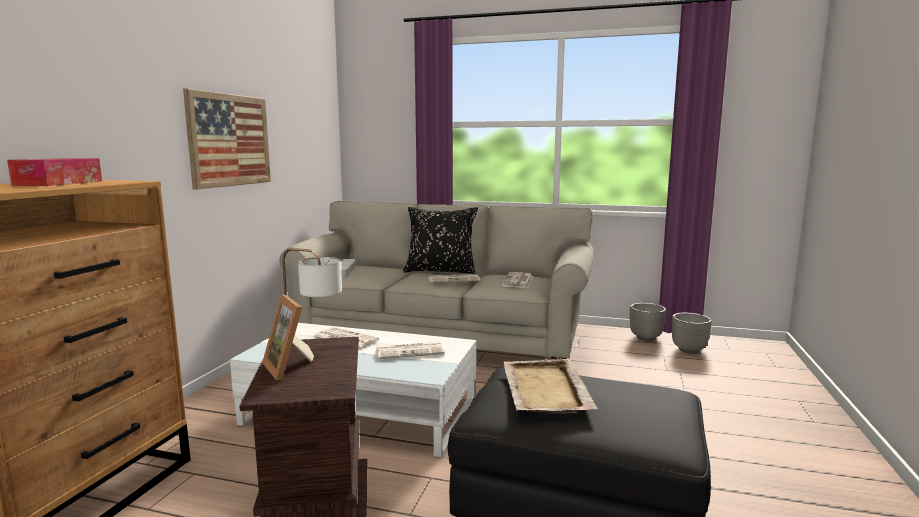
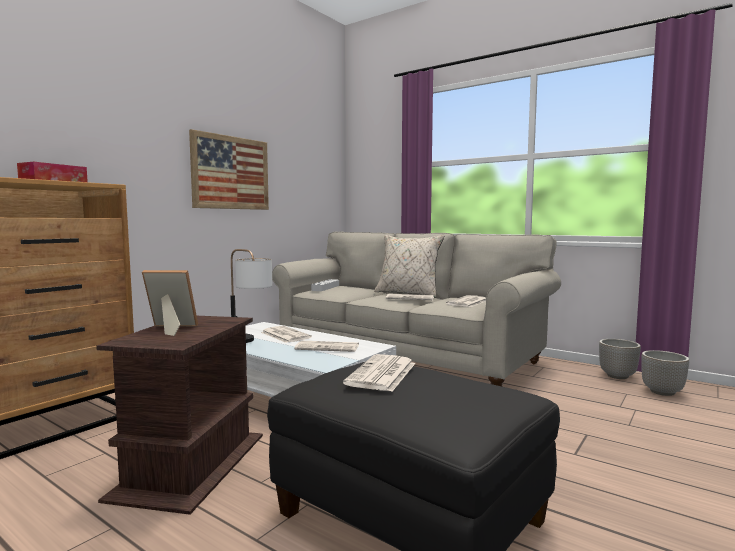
camera: 20 degrees right, 5 degrees down
picture frame [262,294,314,381] -> picture frame turned 105 degrees clockwise [142,270,198,336]
black pillow [403,207,478,274] -> beige pillow [374,235,445,298]
beige tray [502,358,598,412] -> newspaper [343,354,416,392]

